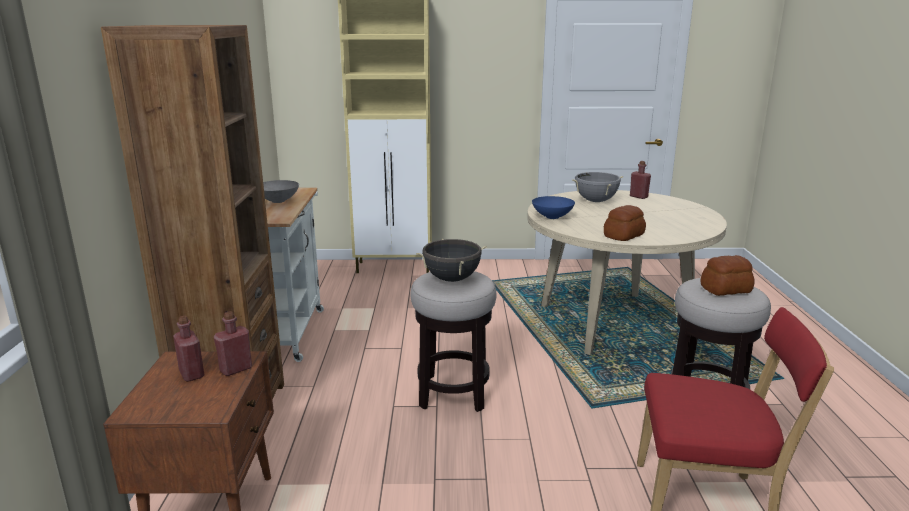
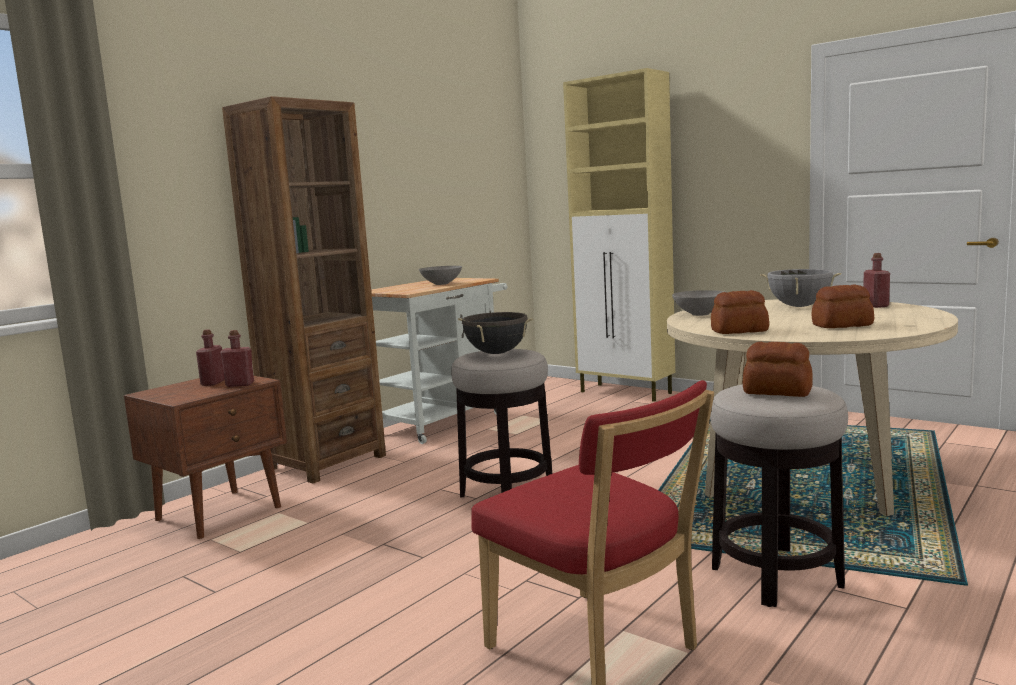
camera: 40 degrees right, 10 degrees down
blue bowl [532,196,575,219] -> grey bowl [672,290,728,316]
none -> bread [812,284,874,328]

